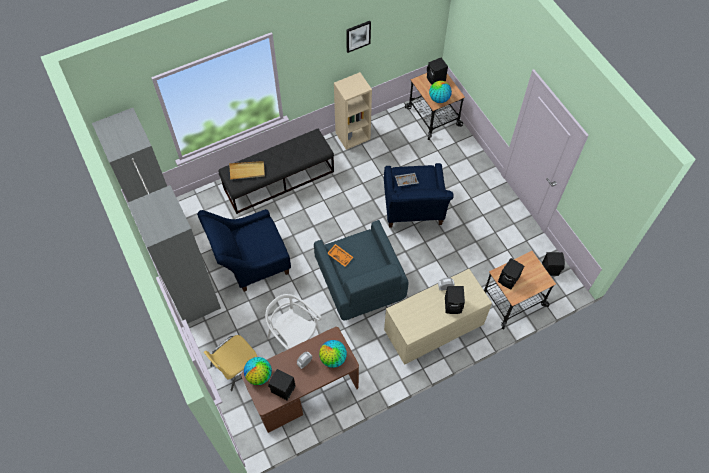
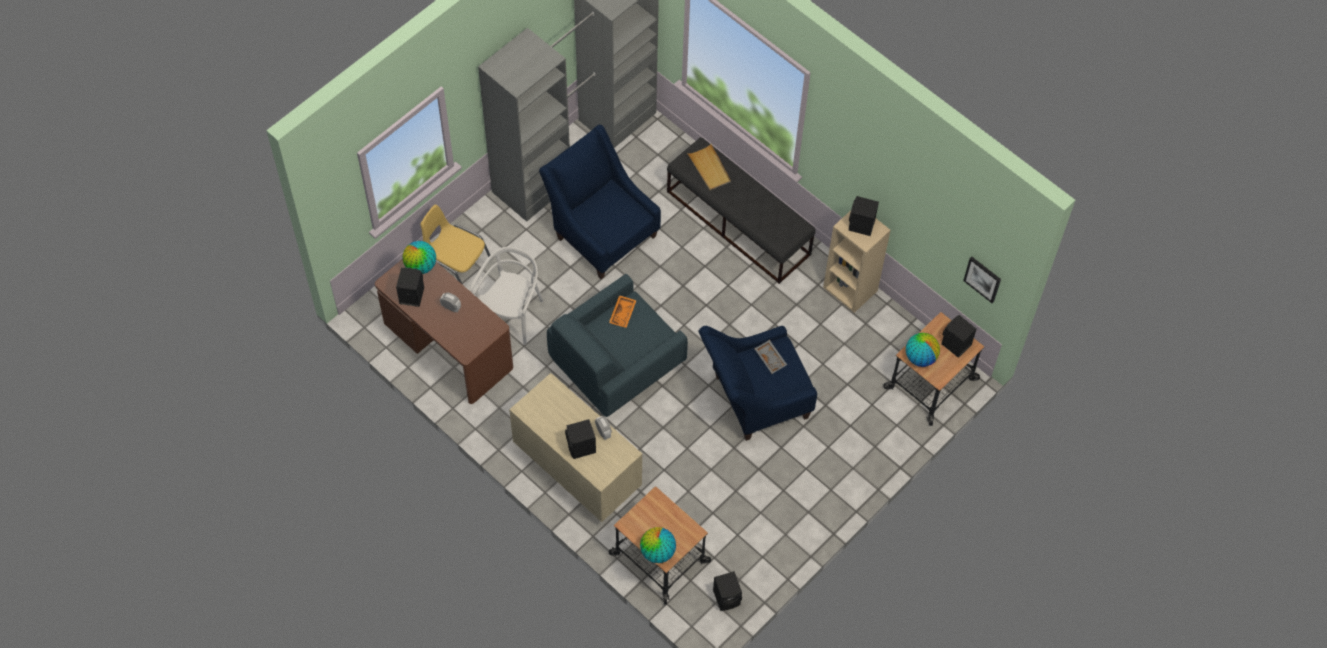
camera: 70 degrees right, 0 degrees up
globe [319,340,347,368] -> globe moved to [640,527,676,563]
picture [346,21,371,53] -> picture moved to [963,257,1001,303]
black speaker [498,258,524,289] -> black speaker moved to [849,196,879,236]

